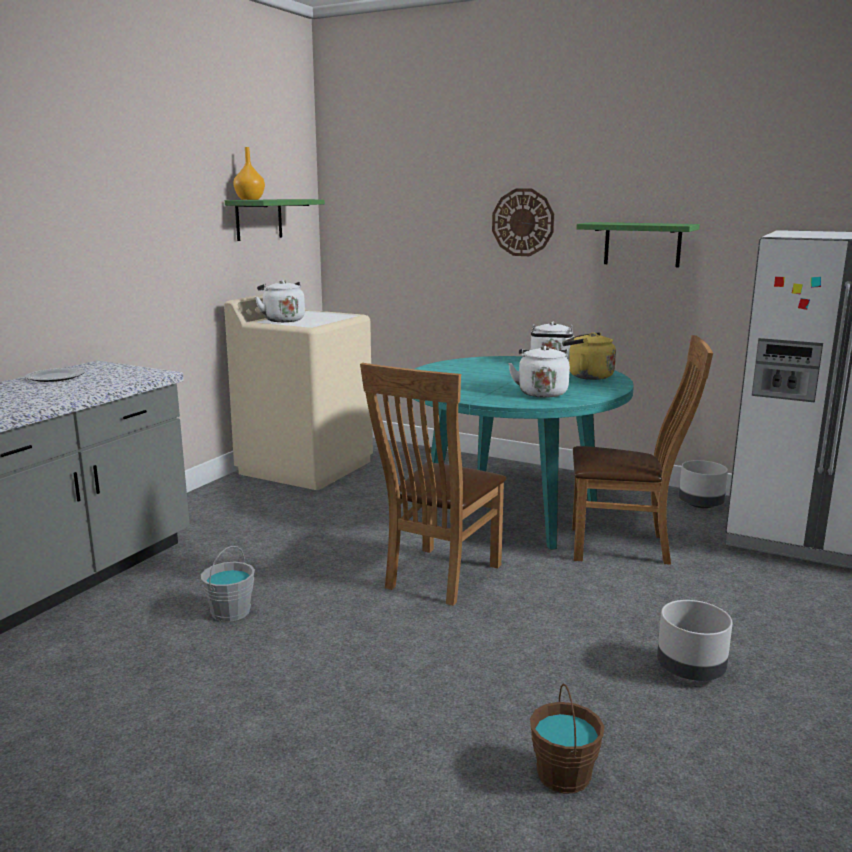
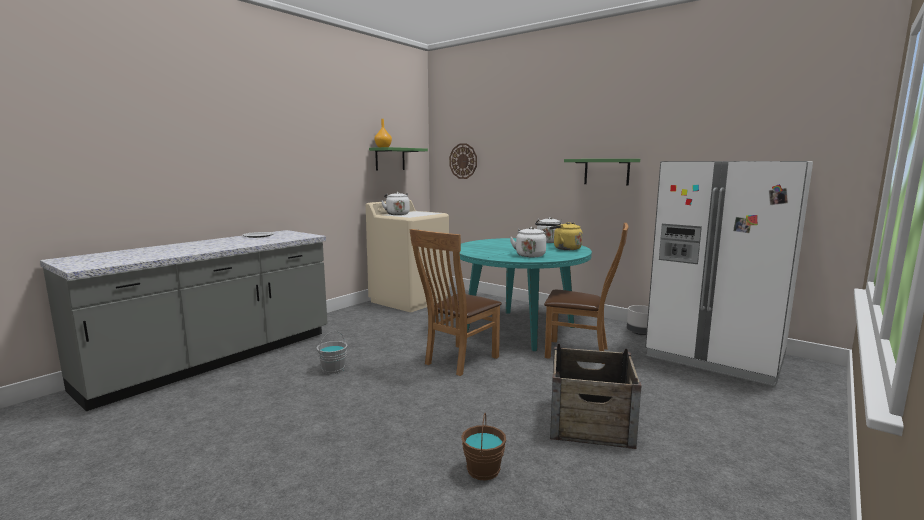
camera: 10 degrees right, 5 degrees down
wall clock [492,189,554,256] -> wall clock moved to [449,143,477,179]
grey planter [657,600,732,681] -> crate [550,344,642,449]

